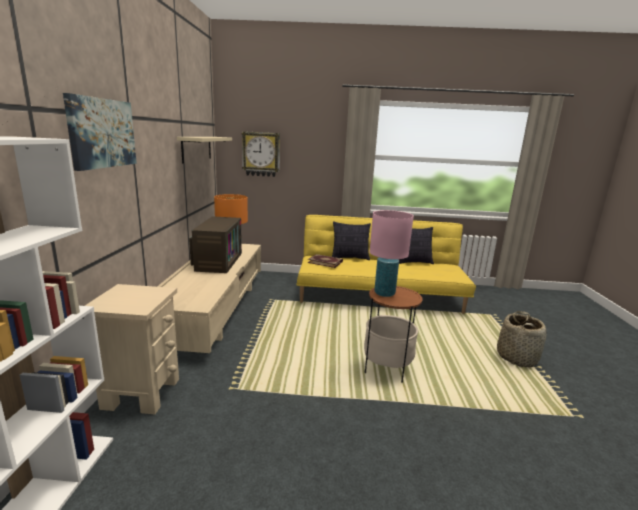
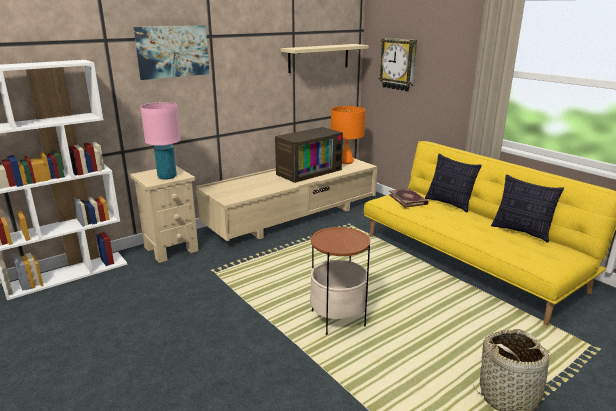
camera: 50 degrees right, 5 degrees up
pink table lamp [370,210,414,297] -> pink table lamp moved to [140,102,180,180]

